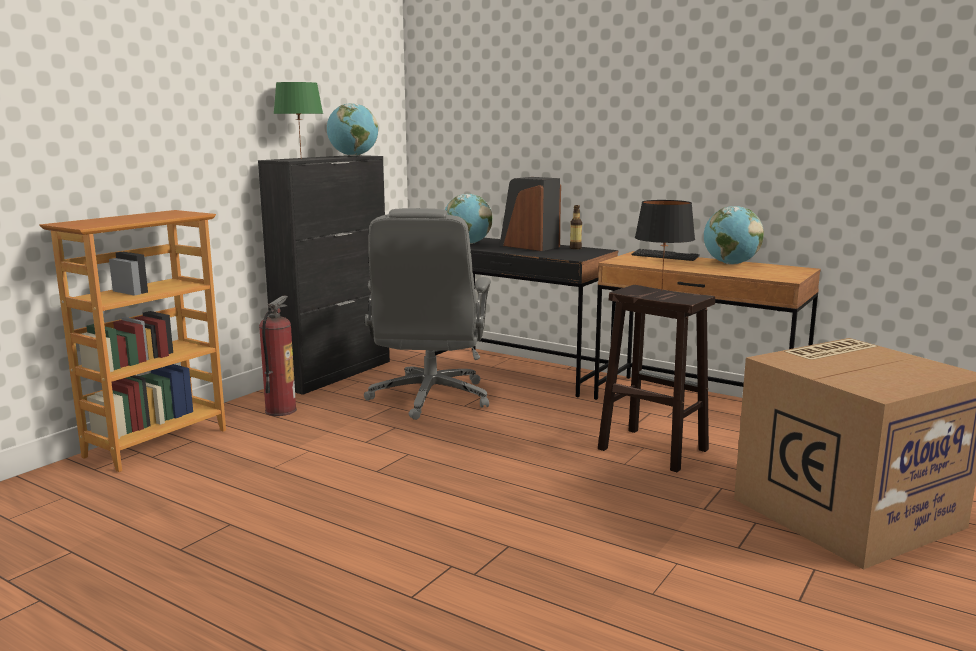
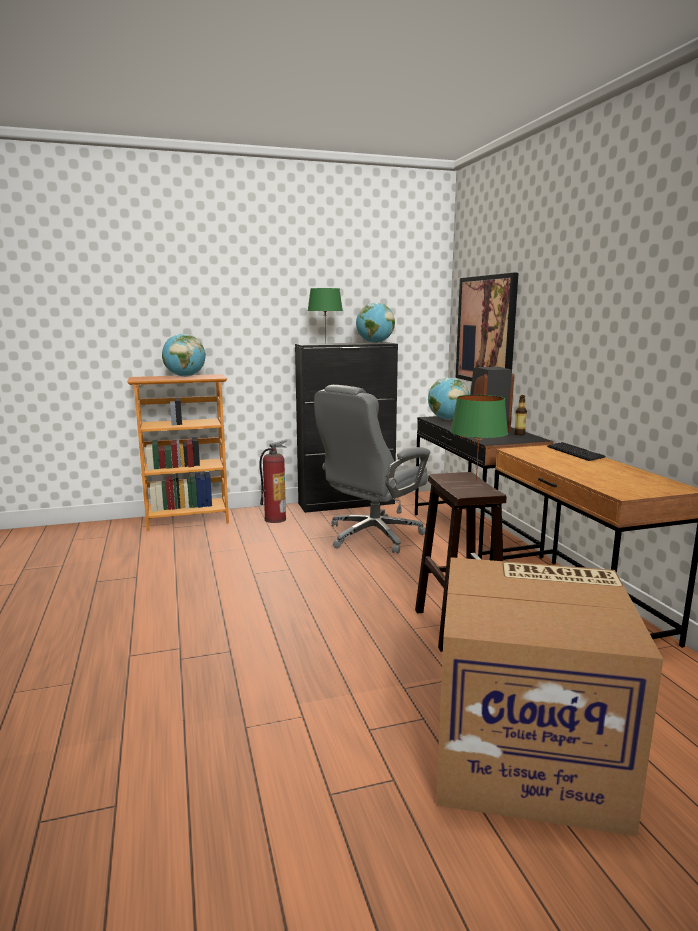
camera: 40 degrees right, 0 degrees up
black table lamp [635,200,695,291] -> green table lamp [450,395,508,482]
globe [704,206,764,265] -> globe moved to [162,334,206,377]
none -> picture [456,273,518,382]

